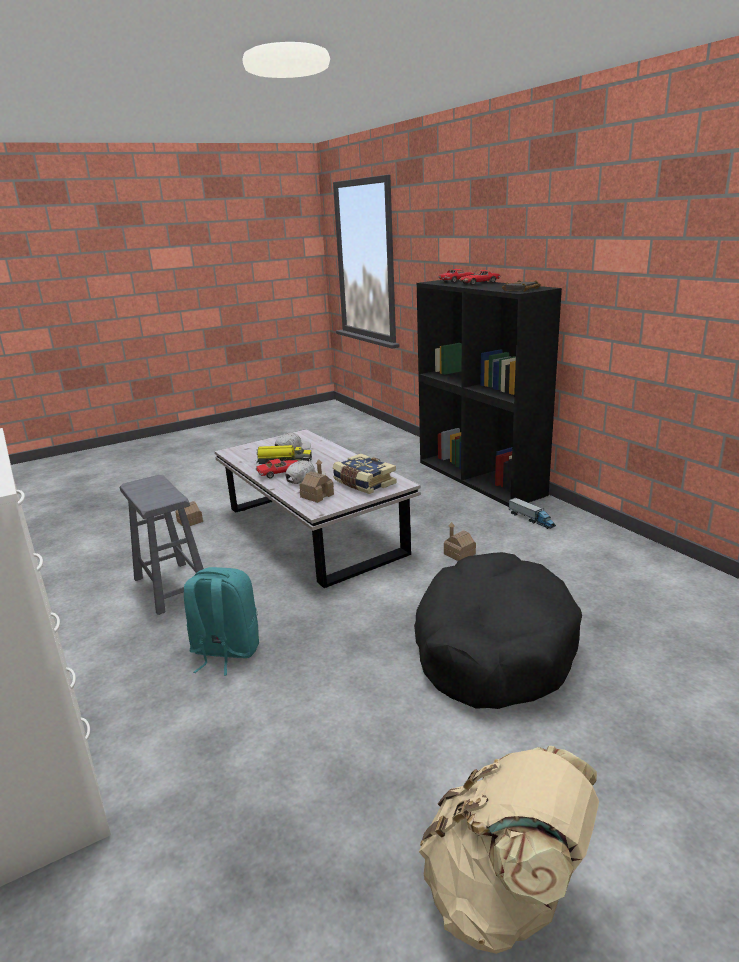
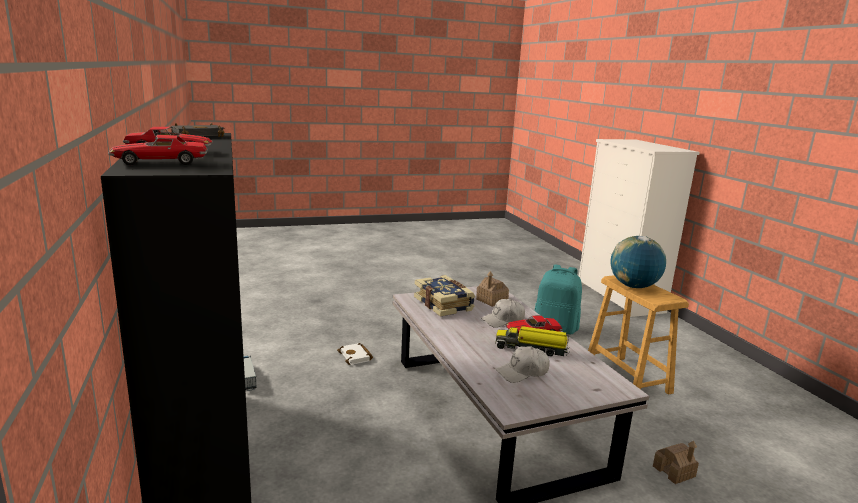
camera: 170 degrees left, 5 degrees down
grey stool [120,475,204,615] -> brown stool [588,275,689,395]
black dog bed [414,552,582,709] -> none
beige backpack [419,746,599,954] -> none
toy house [444,522,476,561] -> white book [337,343,373,365]
none -> globe [610,236,666,288]

